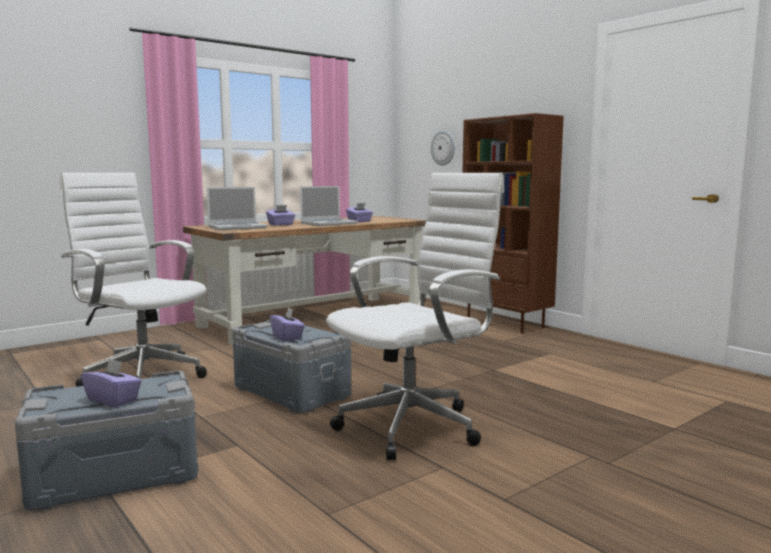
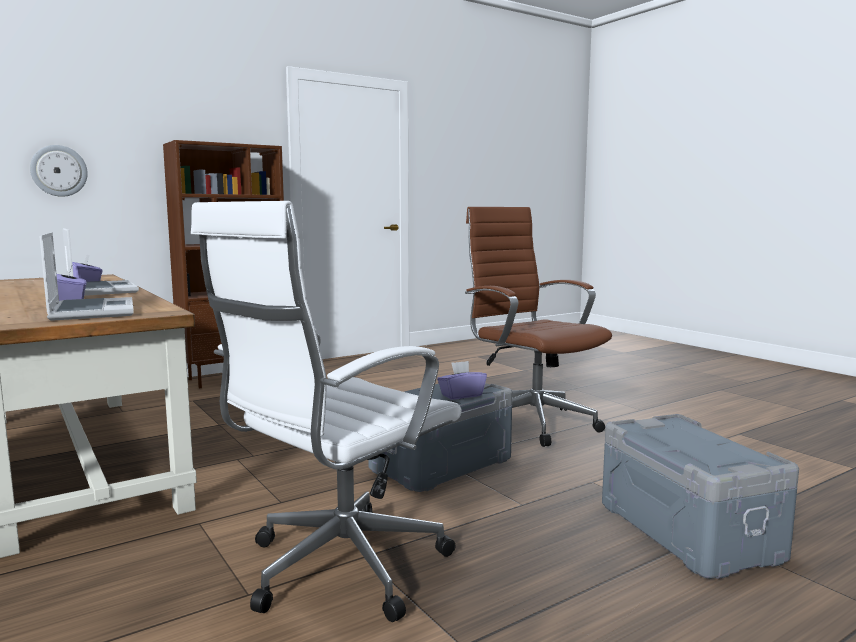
camera: 85 degrees left, 0 degrees up
purple tissue box [81,358,142,407] -> none
white office chair [326,173,504,460] -> brown office chair [465,207,612,447]

